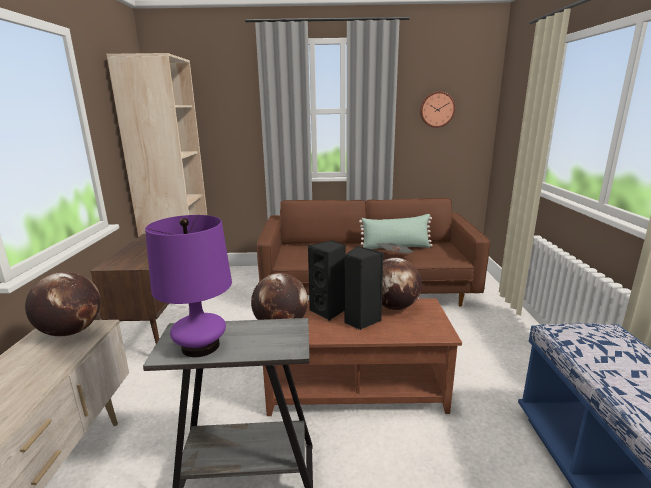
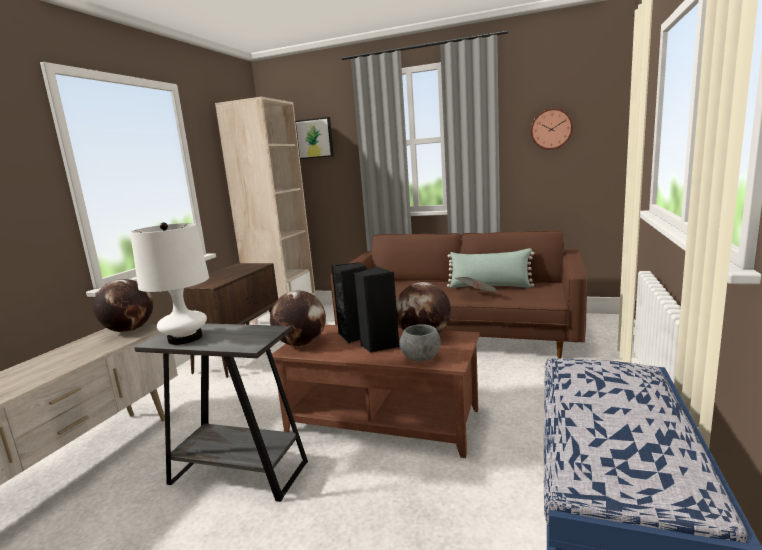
camera: 20 degrees right, 5 degrees down
purple table lamp [145,215,232,357] -> white table lamp [130,223,209,345]
none -> picture [295,117,334,159]
none -> grey bowl [399,324,441,362]

